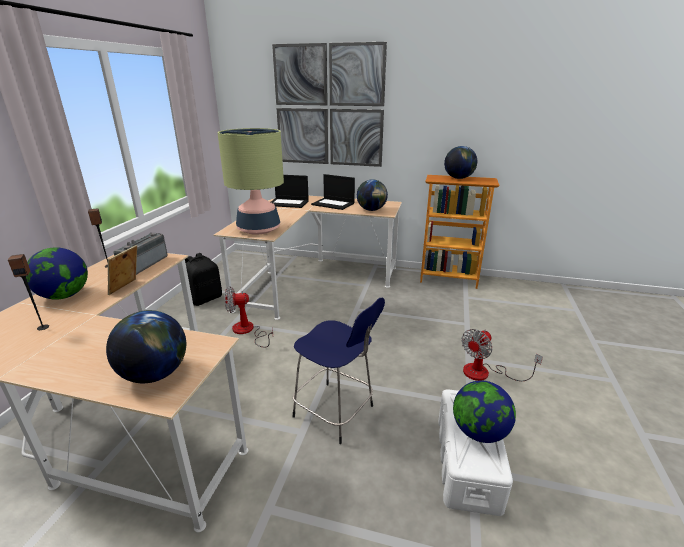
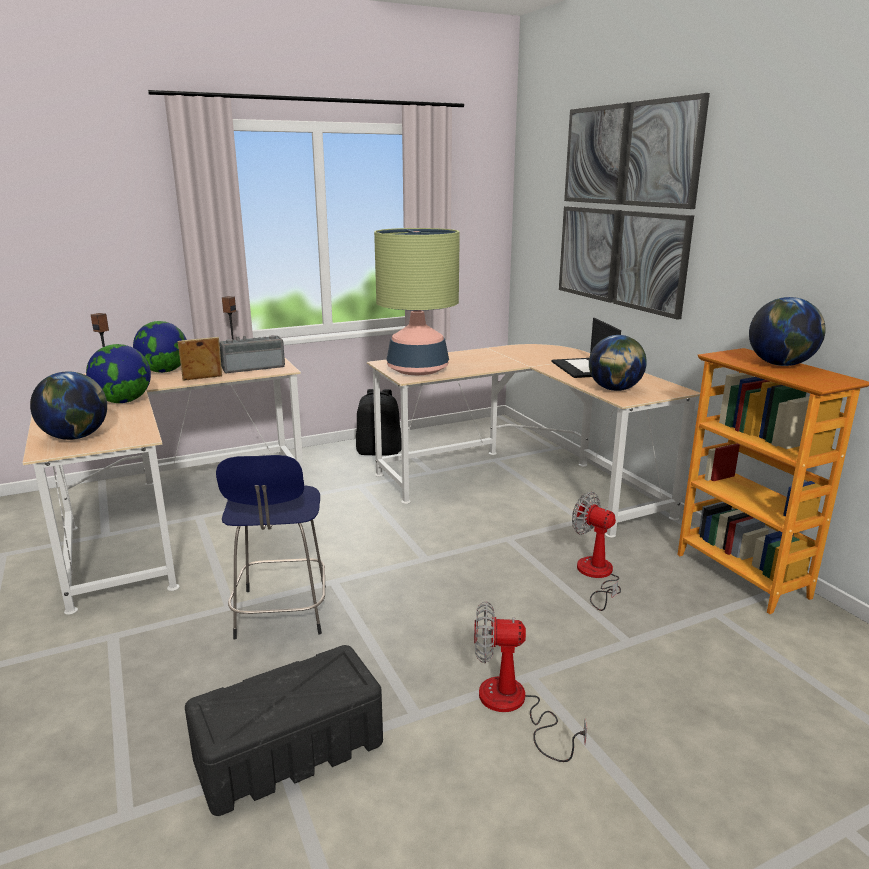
camera: 50 degrees right, 5 degrees down
fan [225,286,273,348] -> fan moved to [572,492,621,611]
laptop [271,175,309,208] -> none
white storage box [438,389,513,516] -> black storage box [185,645,383,816]
globe [453,381,516,443] -> globe moved to [86,344,151,403]

